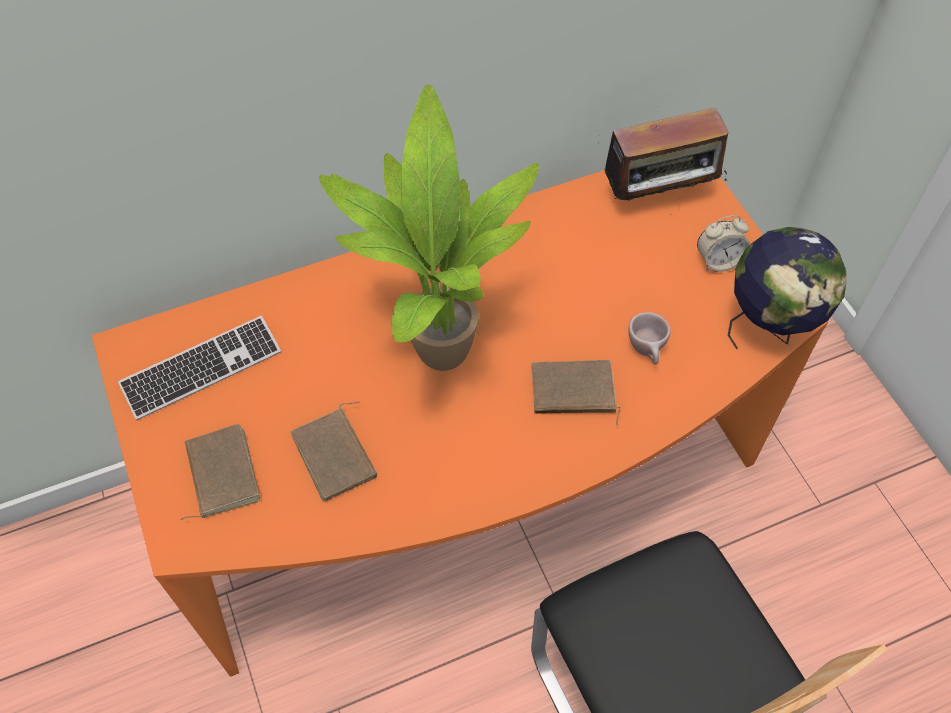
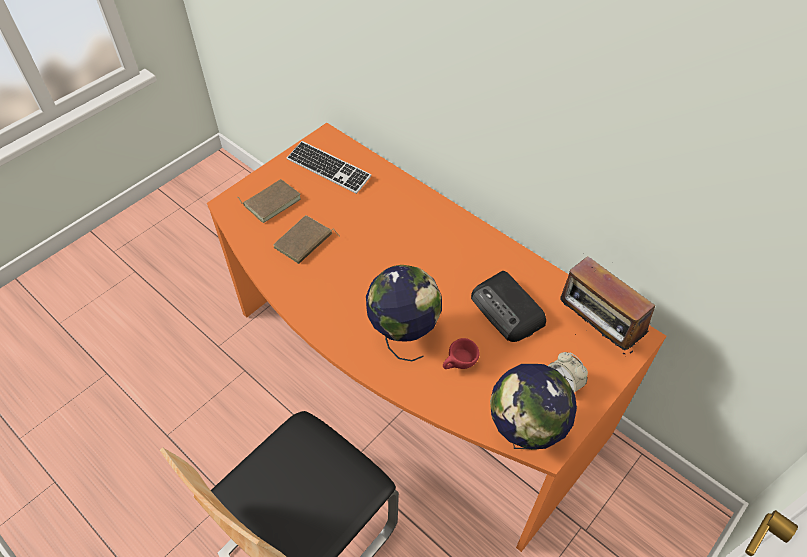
camera: 65 degrees right, 5 degrees down
potted plant [319,84,539,371] -> none
brown book [531,360,621,426] -> globe [366,265,442,361]
beige cup [628,312,671,365] -> red cup [443,338,480,369]
none -> radio [471,271,546,342]

